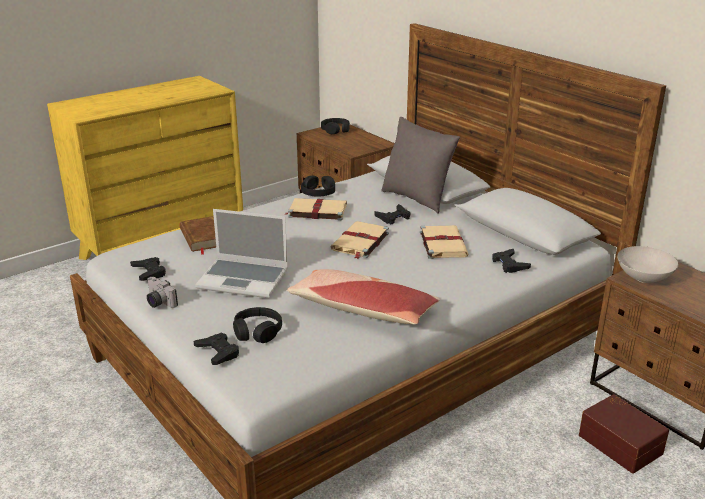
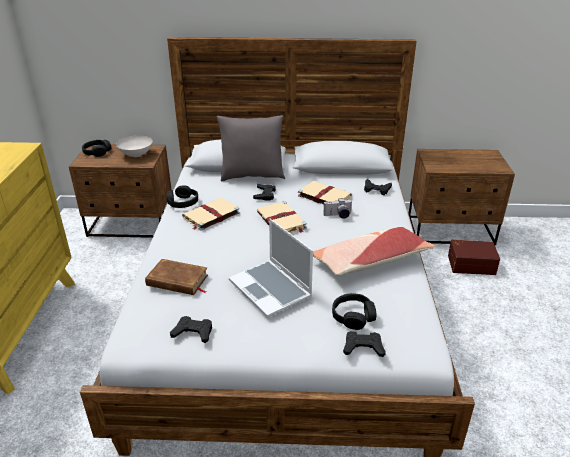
camera: 50 degrees left, 5 degrees up
camera [147,277,178,308] -> camera moved to [323,198,352,219]
laptop [195,209,288,298] -> laptop turned 90 degrees clockwise [229,219,313,318]
white bowl [617,246,679,283] -> white bowl moved to [116,135,153,157]

